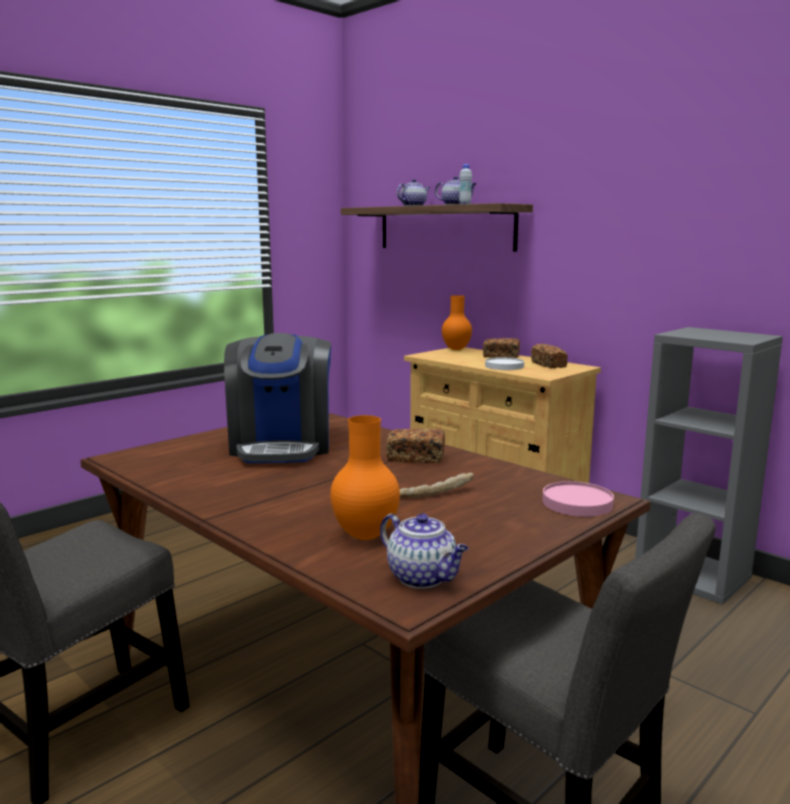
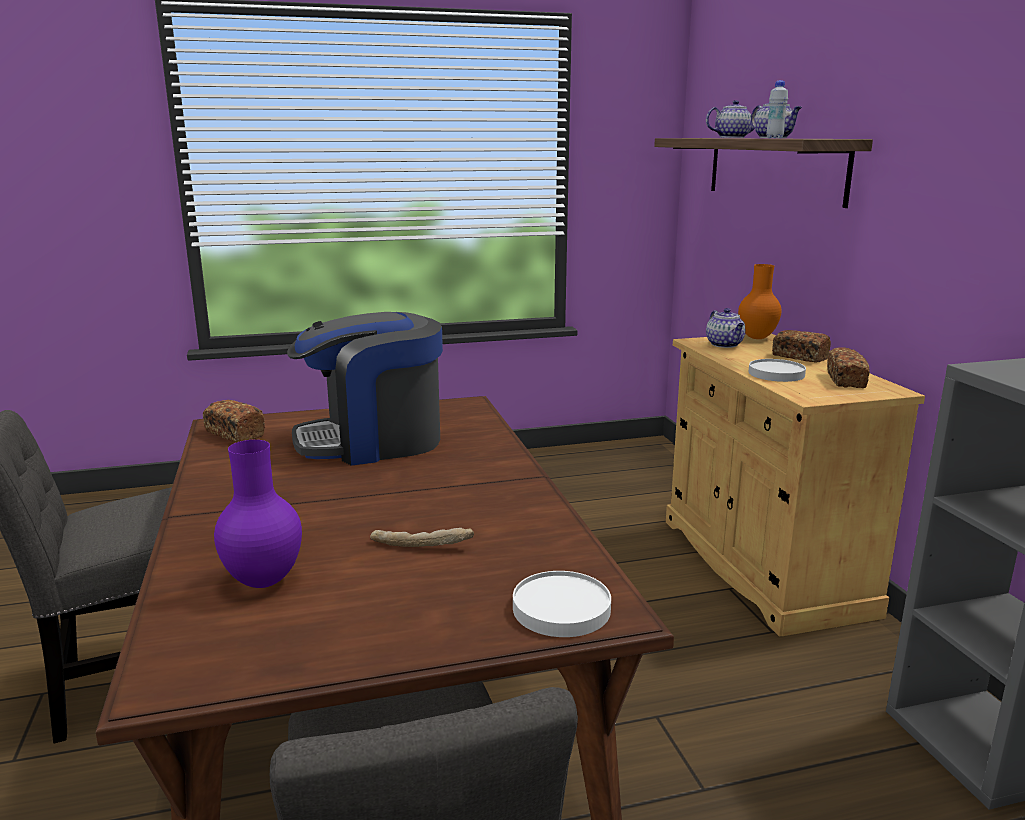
camera: 30 degrees right, 5 degrees up
coffee machine [224,333,331,463] -> coffee machine turned 45 degrees clockwise [287,312,443,466]
orange vase [330,415,400,540] -> purple vase [214,440,302,588]
teapot [380,513,469,588] -> teapot moved to [706,308,745,348]
bread [386,429,445,463] -> bread moved to [203,400,265,442]
pink plate [542,481,614,517] -> white plate [513,571,611,637]

